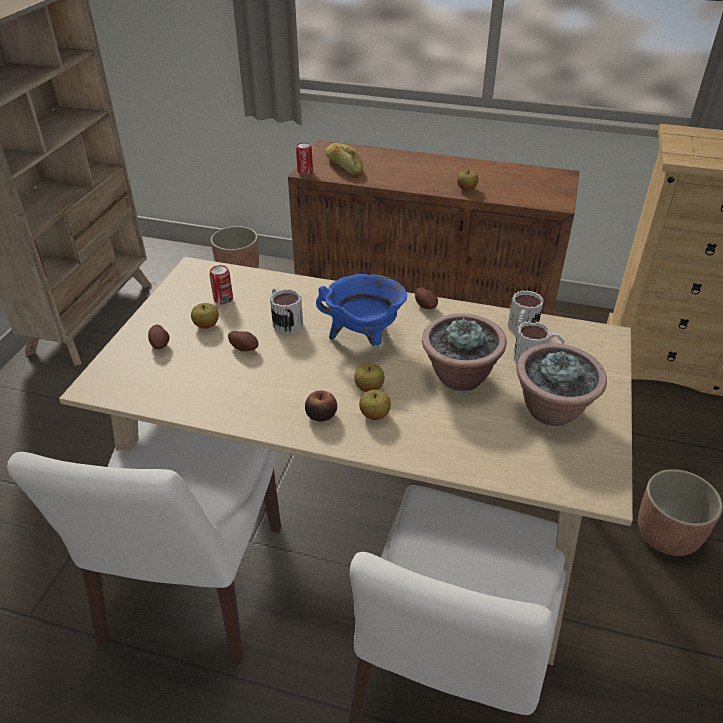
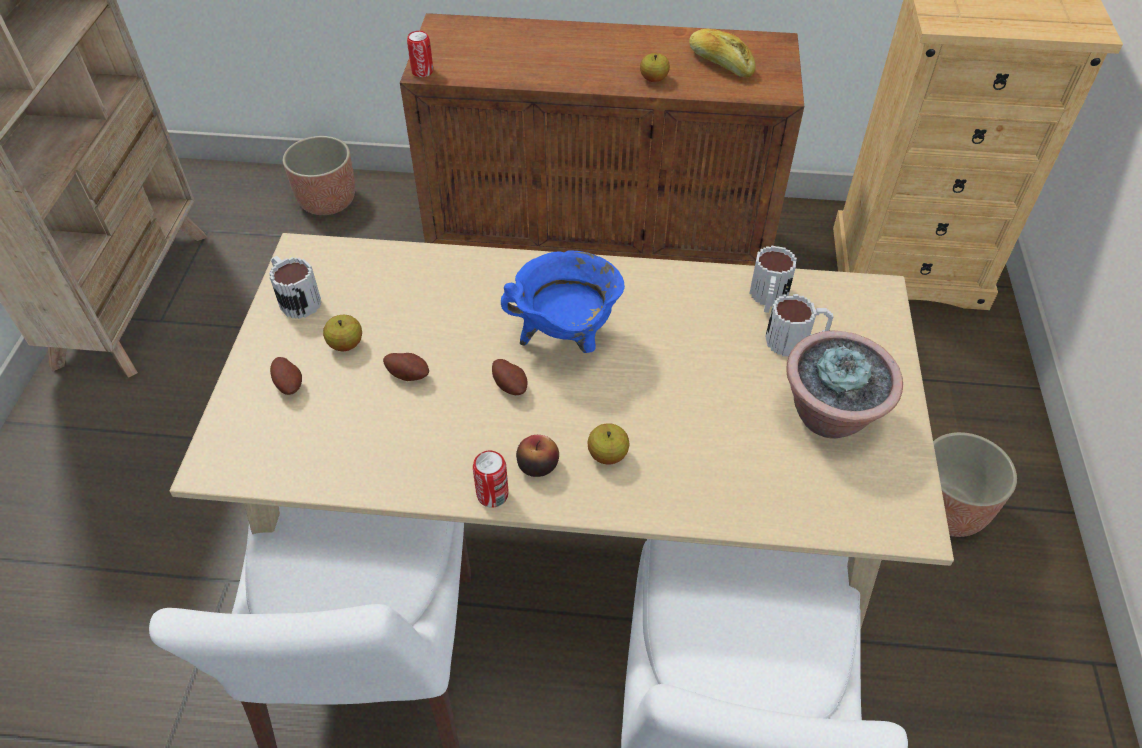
camera: 10 degrees left, 10 degrees up
can [210,265,233,304] -> can moved to [473,450,509,508]
mug [270,287,303,334] -> mug moved to [269,256,321,319]
bread [326,143,363,175] -> bread moved to [689,29,756,78]
apple [354,364,385,392] -> none
potato [415,287,438,309] -> potato moved to [492,359,528,395]
potted plant [422,314,507,391] -> none

